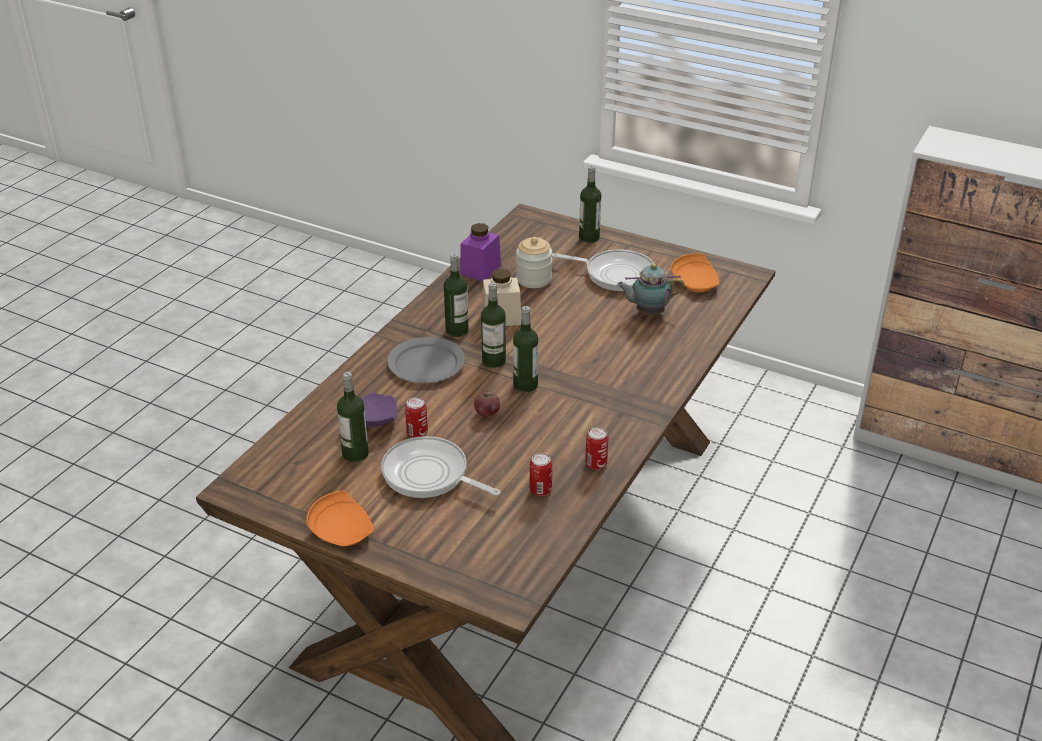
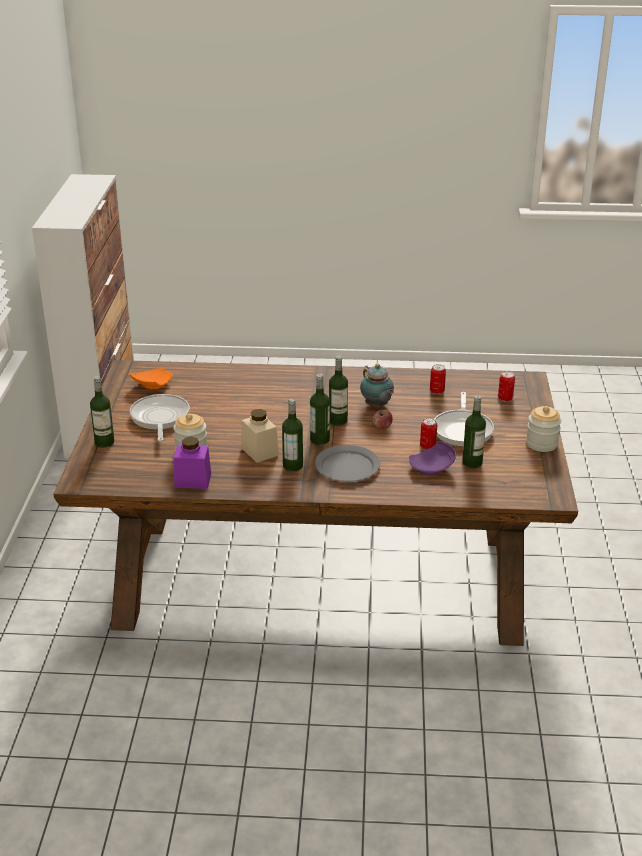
camera: 115 degrees left, 5 degrees down
orange plate [306,490,373,546] -> jar [526,406,561,452]
can [585,427,608,470] -> can moved to [498,371,515,401]
teapot [617,263,685,315] -> teapot moved to [360,364,394,407]

